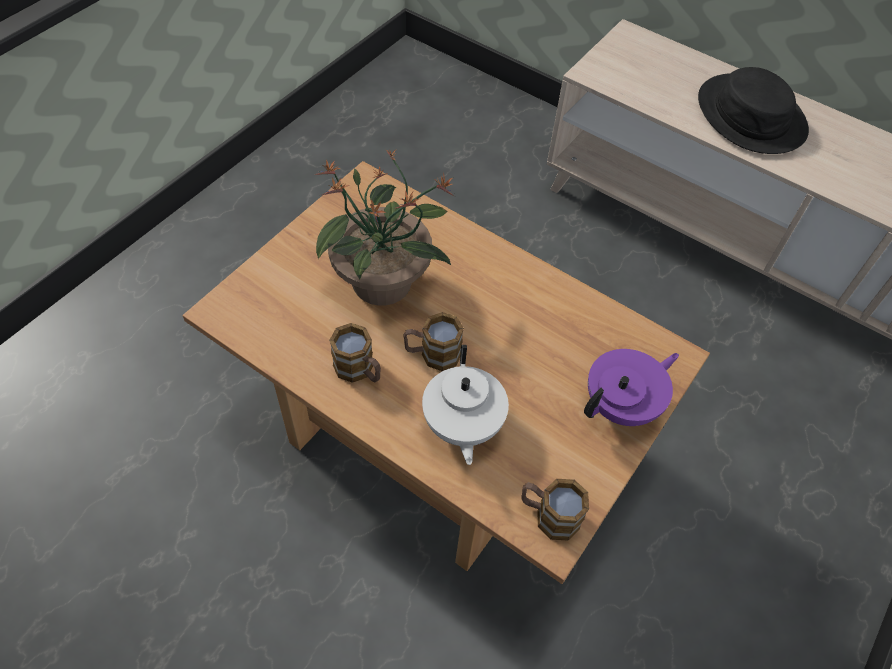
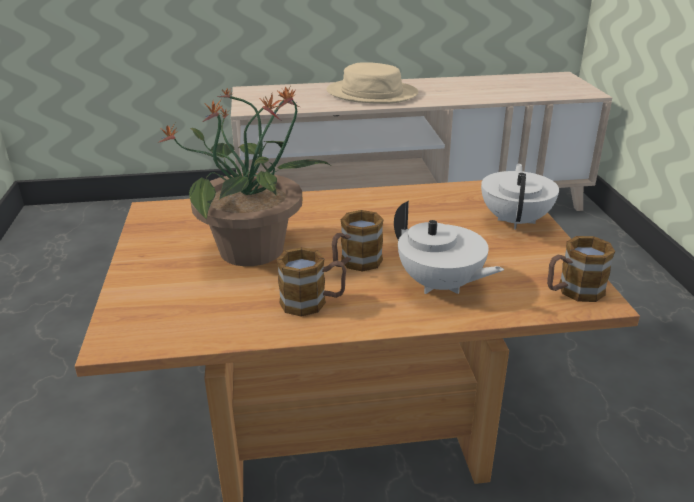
camera: 40 degrees left, 25 degrees down
purple teapot [584,349,679,426] -> white teapot [481,164,559,229]
black hat [698,67,809,154] -> beige hat [327,62,418,104]

